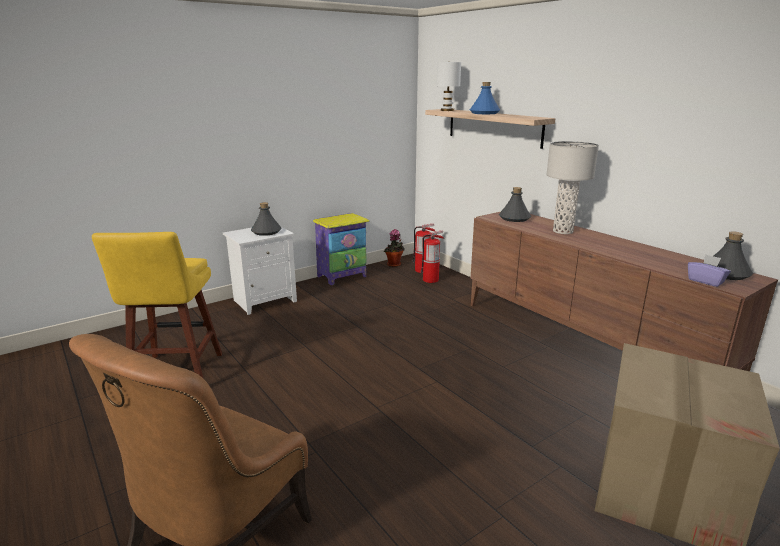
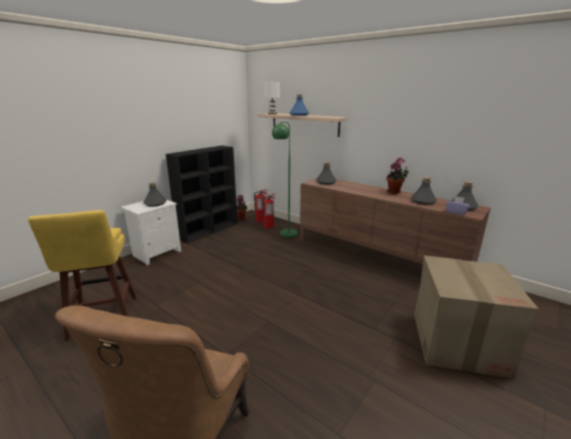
camera: 15 degrees left, 0 degrees up
nightstand [313,213,370,285] -> black bookcase [166,146,237,243]
white table lamp [546,141,599,234] -> none
none -> green floor lamp [272,122,298,238]
none -> potted plant [387,158,409,194]
none -> grey bottle [410,177,437,205]

